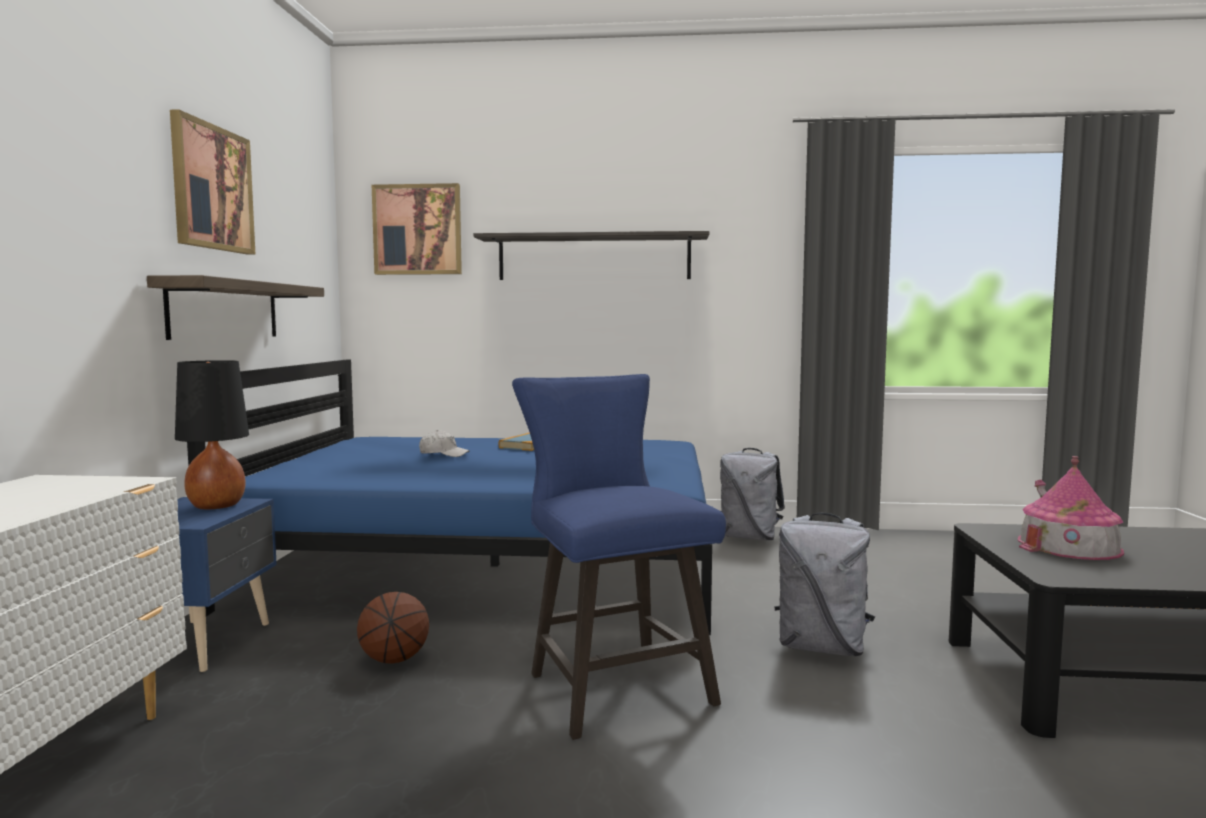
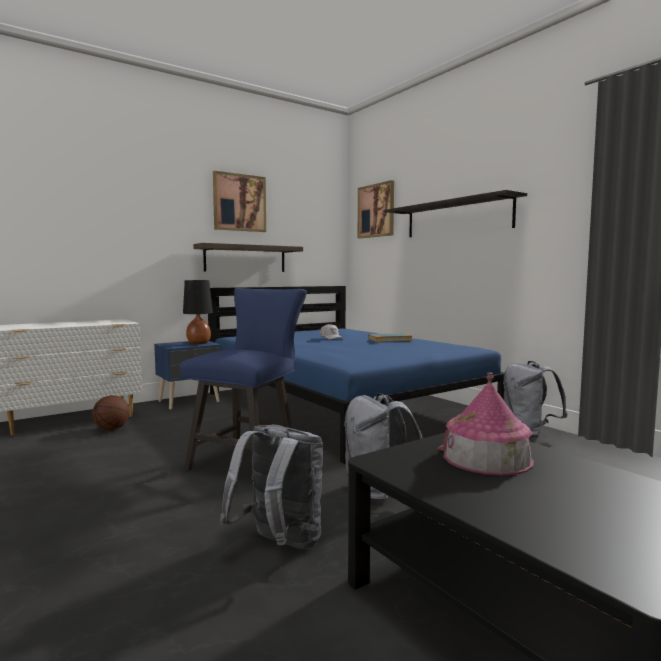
camera: 50 degrees right, 0 degrees up
basketball [357,592,429,664] -> basketball moved to [92,395,130,430]
none -> grey backpack [220,424,324,549]

